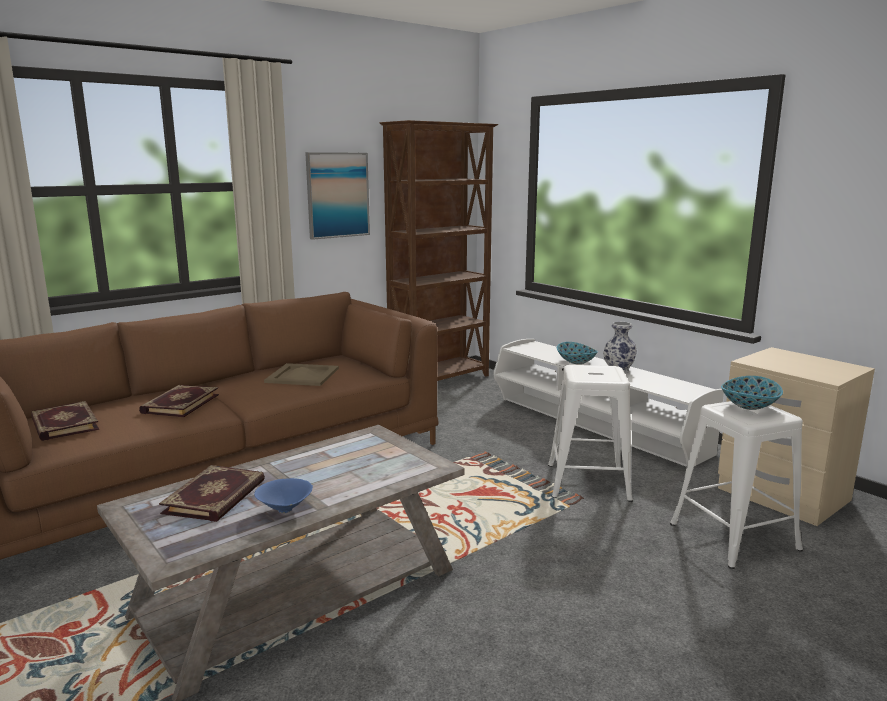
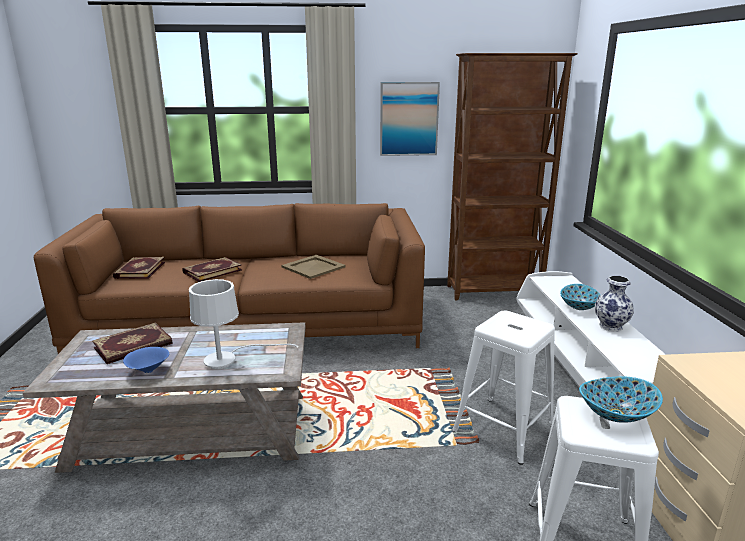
camera: 35 degrees right, 5 degrees up
none -> white table lamp [189,279,298,369]

